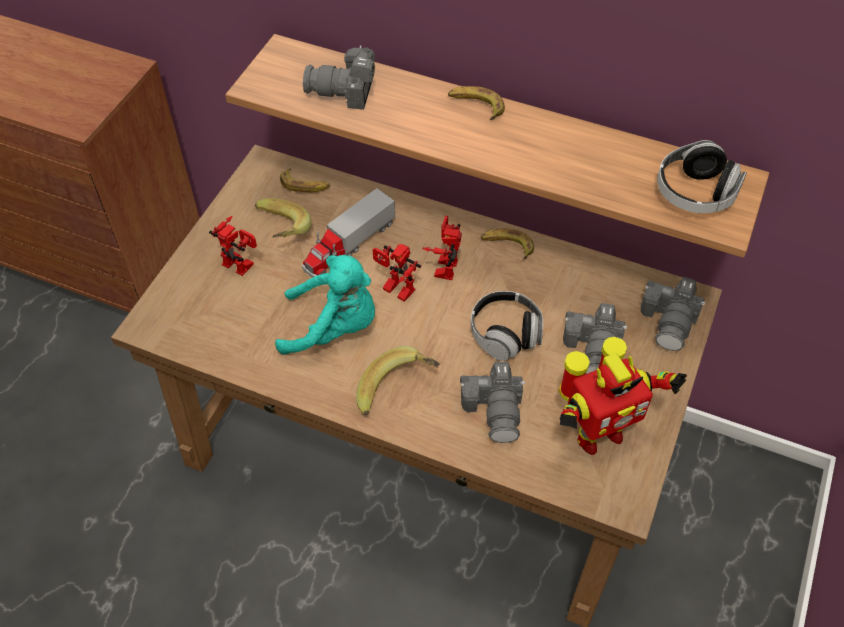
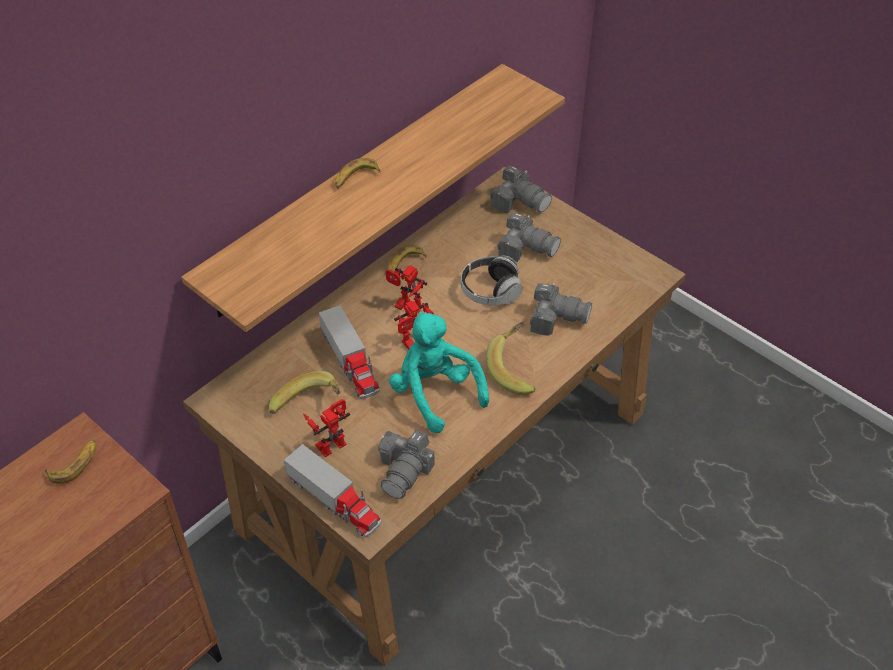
camera: 70 degrees left, 5 degrees down
turquoise plush toy [275,255,375,355] -> turquoise plush toy turned 60 degrees counterclockwise [389,311,489,434]
banana [280,168,330,192] -> banana moved to [45,440,96,484]
camera [303,45,375,110] -> camera moved to [378,430,435,499]
toy robot [559,337,687,455] -> none
headphones [657,140,747,213] -> none
none -> toy truck [284,444,382,537]

